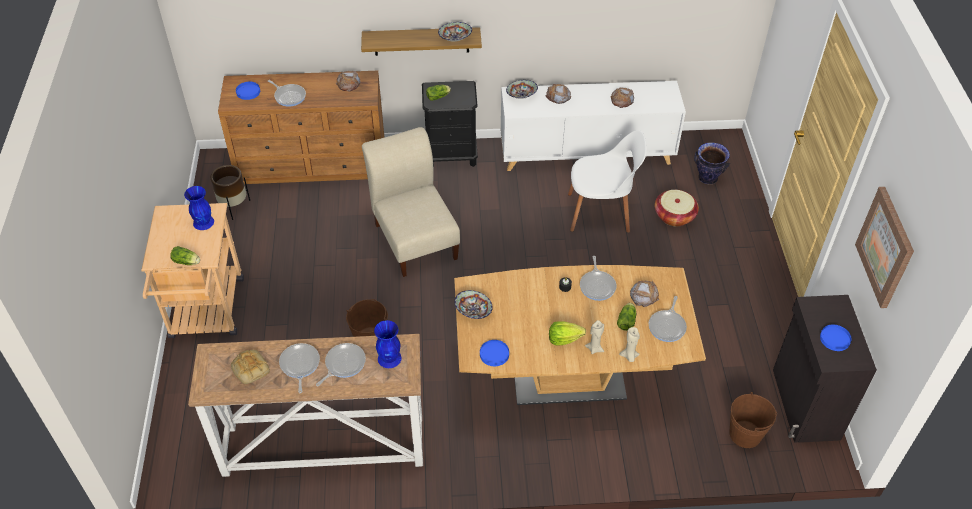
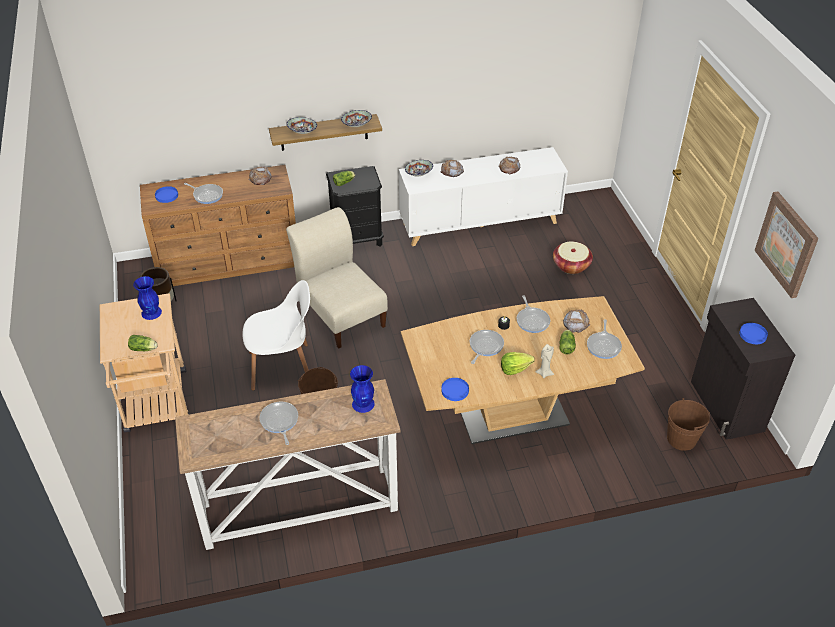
camera: 10 degrees left, 5 degrees down
bread [231,350,270,384] -> none
frying pan [316,343,366,386] -> frying pan moved to [470,330,504,364]
bowl [454,290,493,319] -> bowl moved to [286,117,317,134]
white chair [568,130,647,233] -> white chair moved to [242,280,310,391]
beige candle [619,327,640,362] -> none
vase [694,143,730,184] -> none

